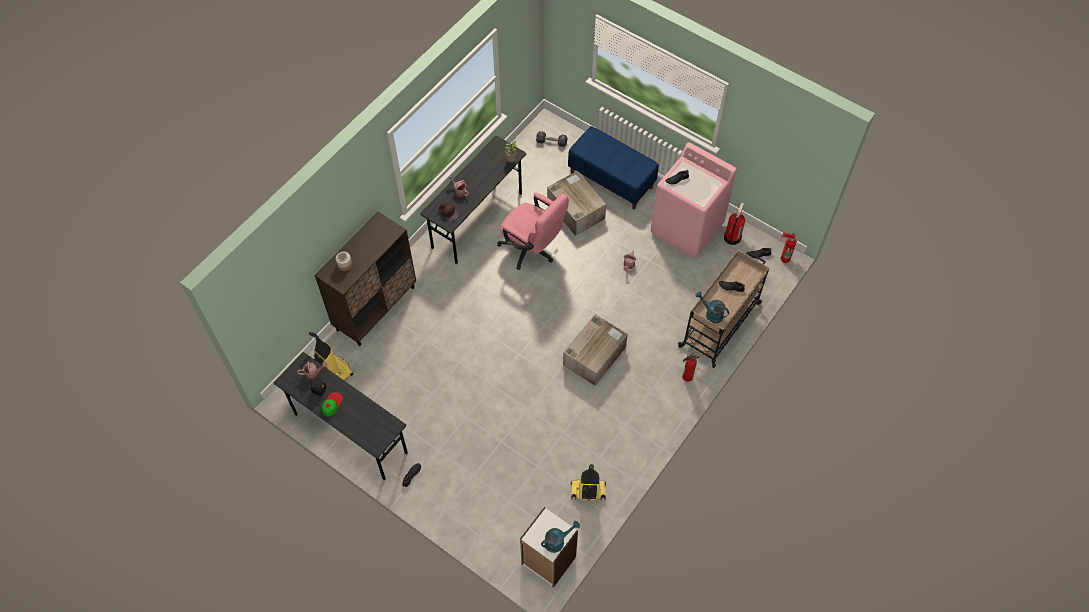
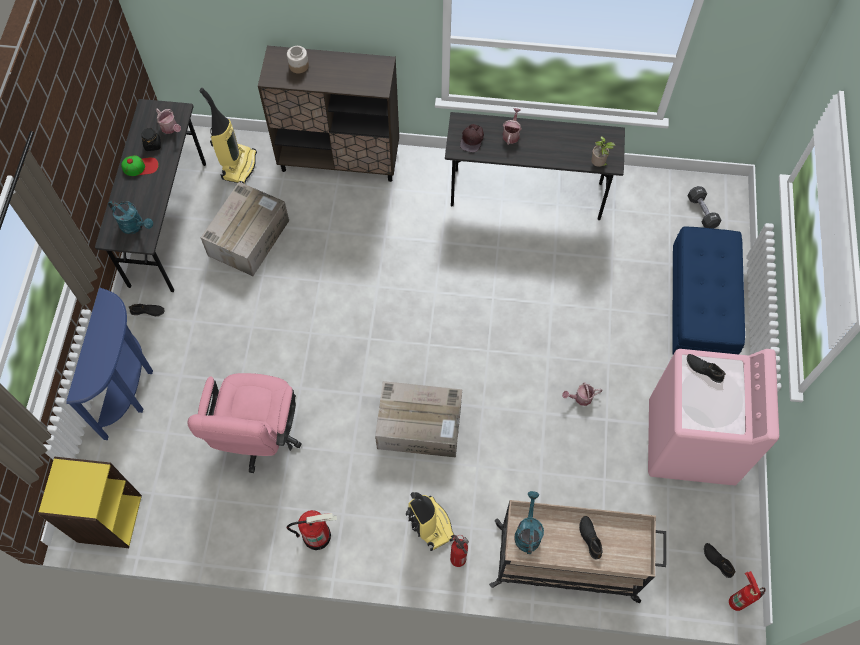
camera: 60 degrees right, 5 degrees up
pink office chair [497,192,569,270] -> pink office chair moved to [187,373,302,473]
white bookcase [520,507,578,588] -> yellow bookcase [38,457,142,548]
turquoise watering can [541,521,580,553] -> turquoise watering can moved to [108,200,153,234]
cardboard box [547,171,606,236] -> cardboard box moved to [201,182,289,276]
vacuum cleaner [571,464,606,501] -> vacuum cleaner moved to [406,492,454,551]
fire extinguisher [724,203,745,245] -> fire extinguisher moved to [287,510,337,550]
none -> blue console table [66,288,153,440]

